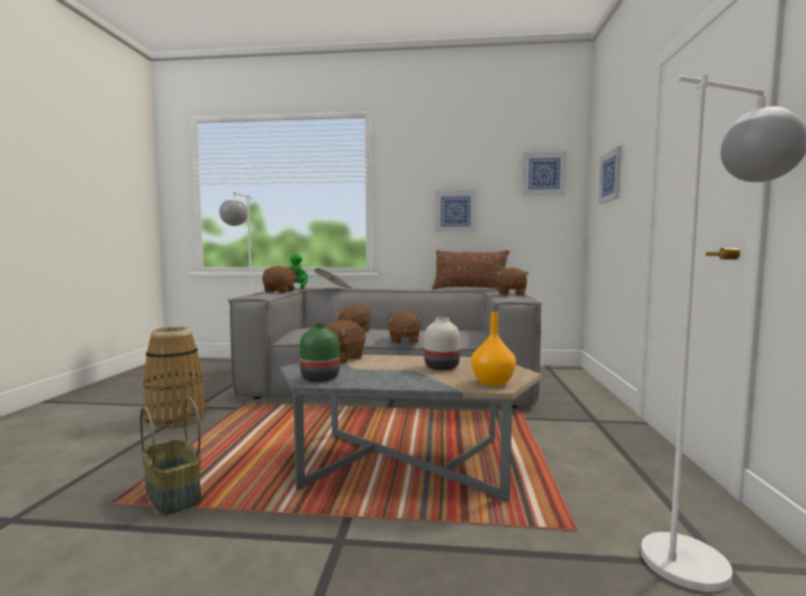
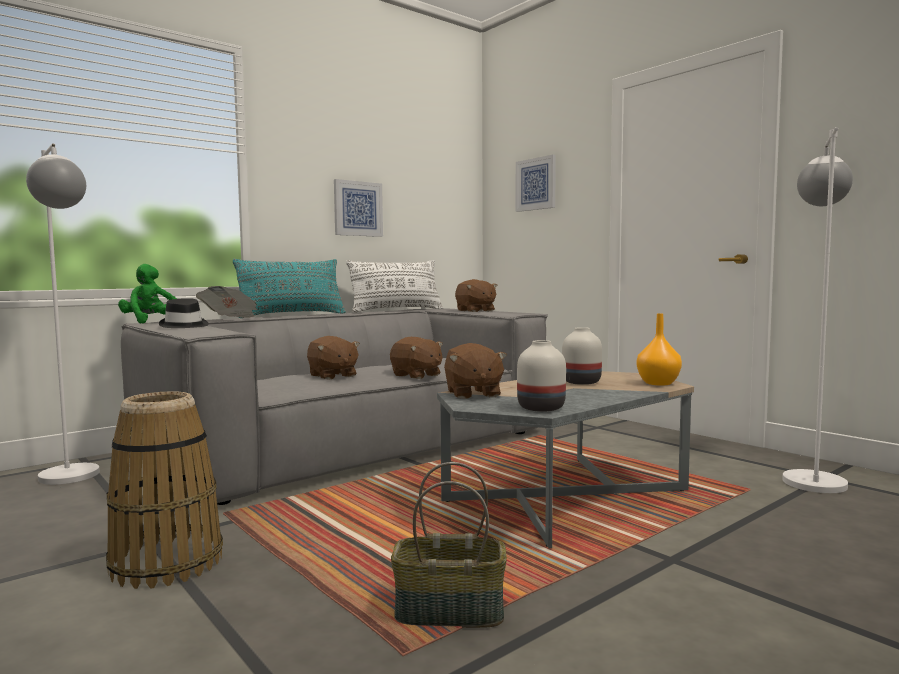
camera: 45 degrees left, 0 degrees up
brown plush toy [262,266,297,292] -> black hat [159,298,209,328]
green vase [300,323,340,382] -> white vase [517,340,566,412]
brown pillow [432,250,510,290] -> white pillow [346,260,443,313]
picture [522,152,566,195] -> none
none -> turquoise pillow [233,259,346,318]

